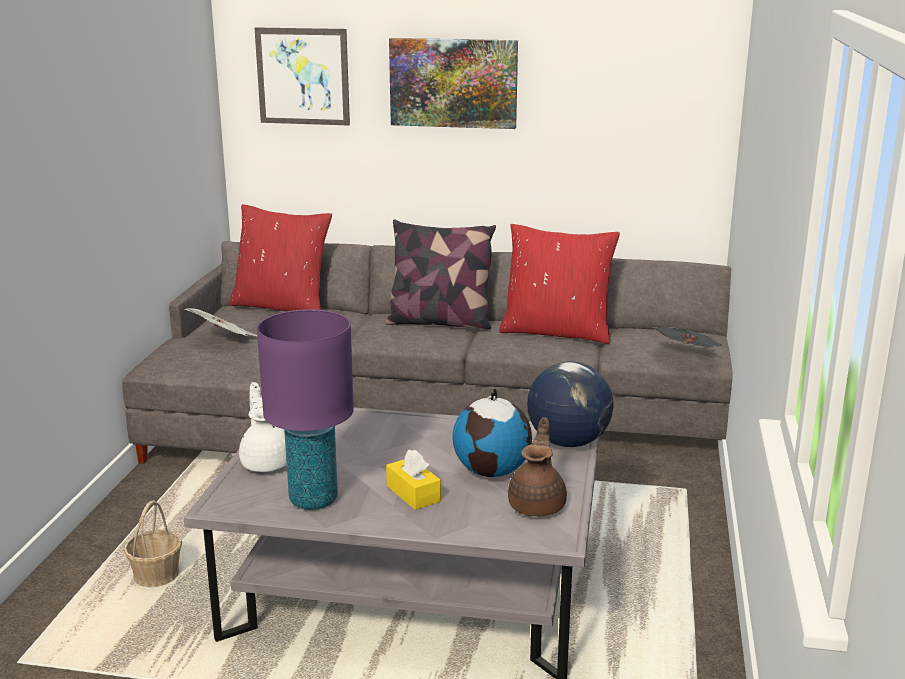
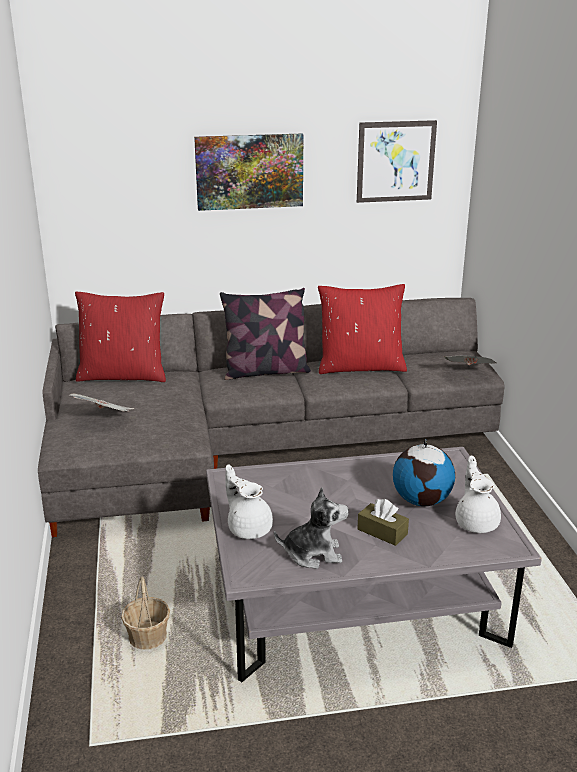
camera: 20 degrees left, 5 degrees up
picture [255,27,350,126] -> picture moved to [357,120,437,203]
purple table lamp [257,309,354,510] -> plush toy [274,487,349,569]
yellow tissue box [386,450,441,510] -> brown tissue box [358,499,409,546]
brown teapot [508,417,567,516] -> white teapot [456,456,501,533]
globe [527,361,614,447] -> none

